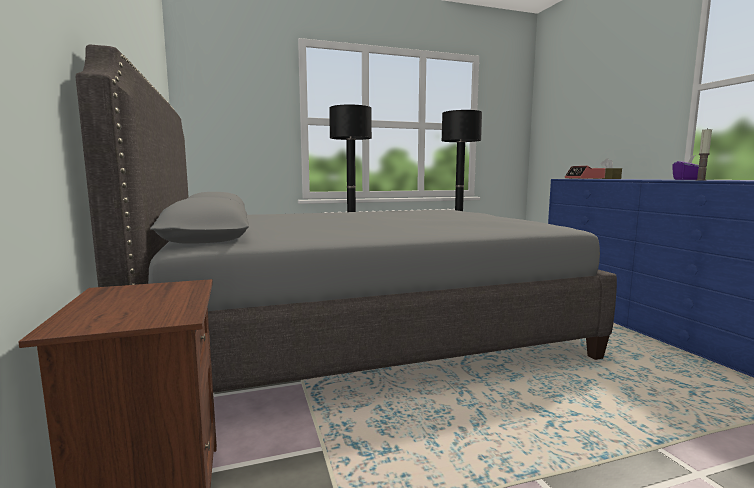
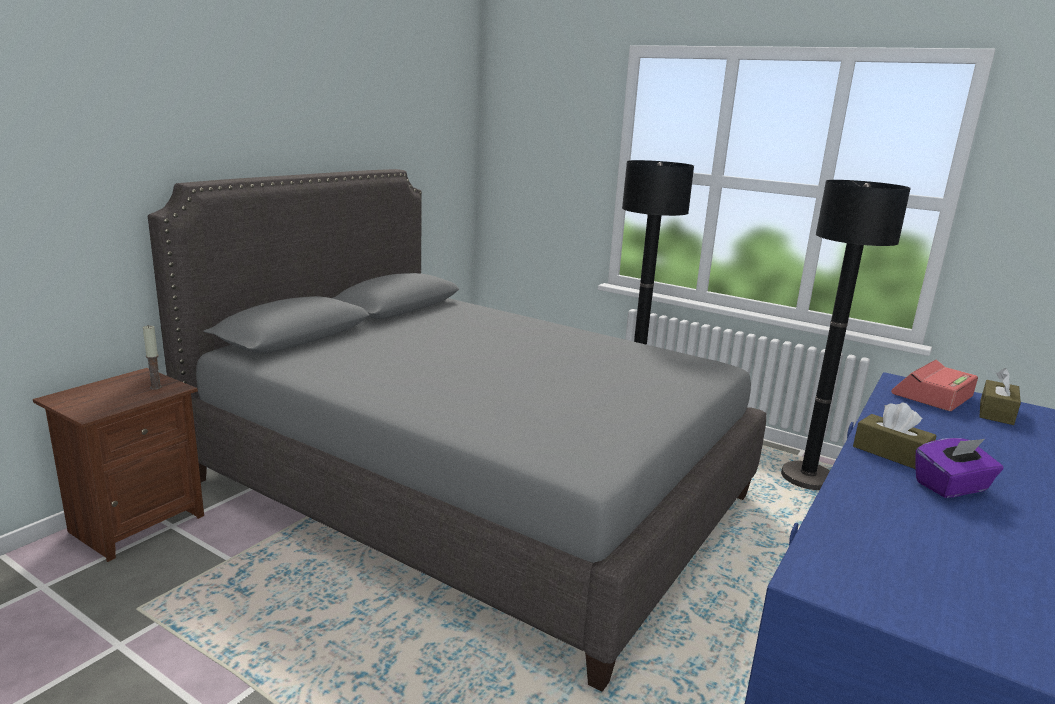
camera: 50 degrees right, 10 degrees up
candle [697,128,712,180] -> candle moved to [143,325,162,390]
none -> brown tissue box [853,402,937,469]

